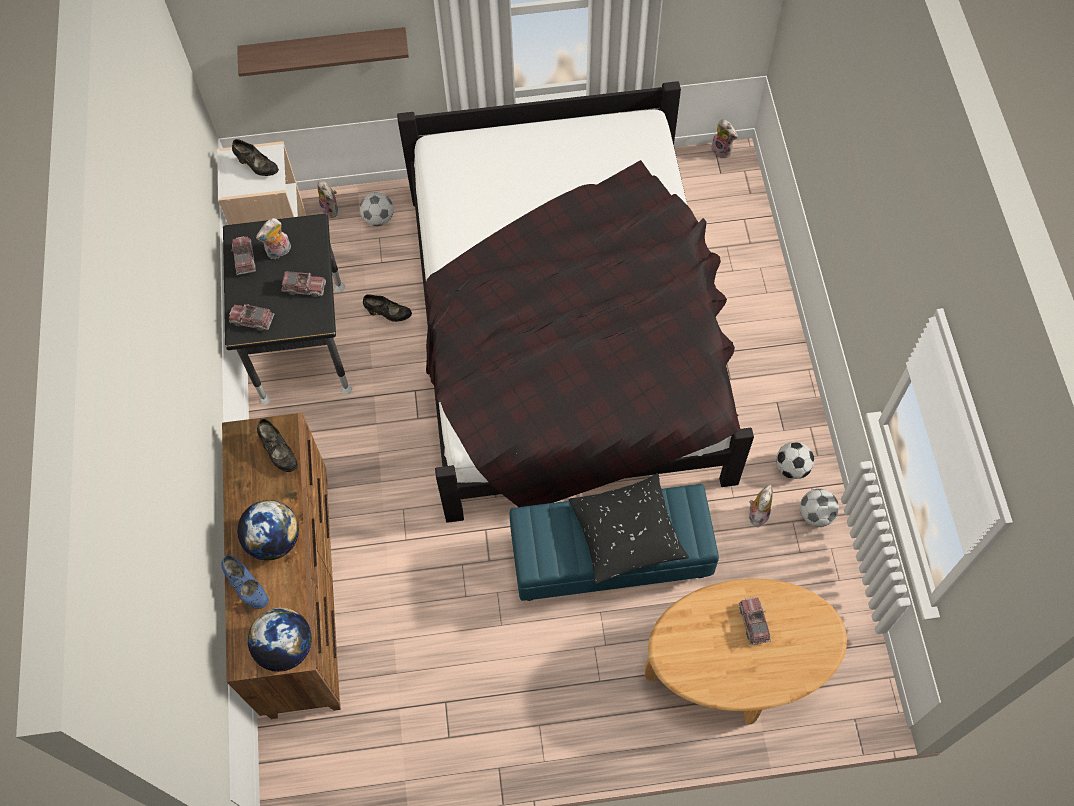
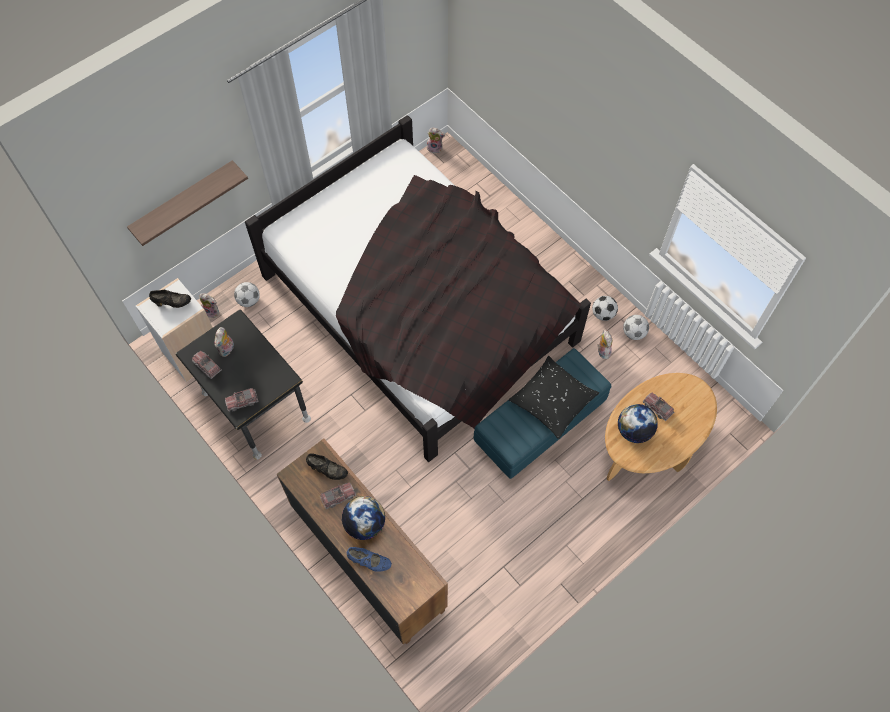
camera: 35 degrees left, 0 degrees up
globe [248,608,312,672] -> globe moved to [618,404,658,443]
toy truck [281,271,326,297] -> toy truck moved to [320,482,356,509]
black shoe [363,294,412,322] -> none

